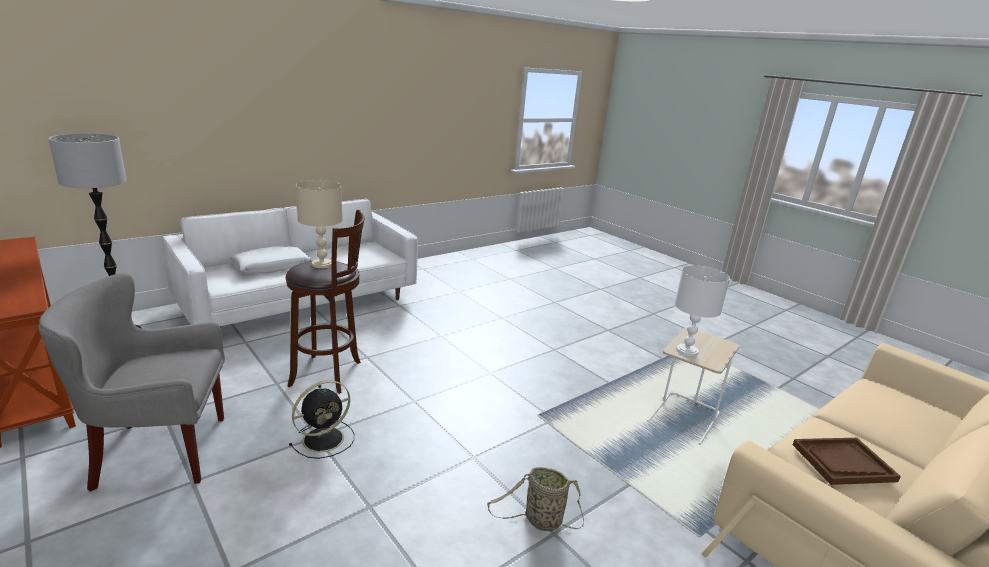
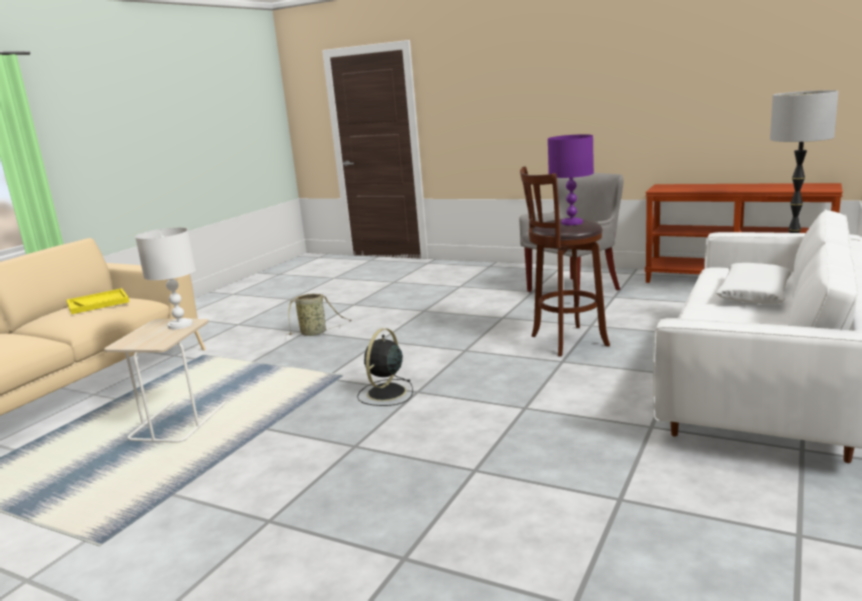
camera: 160 degrees right, 5 degrees down
black fan [289,380,354,459] -> black fan moved to [357,328,413,406]
beige table lamp [296,180,342,268] -> purple table lamp [548,134,594,225]
brown tray [793,438,901,485] -> yellow tray [66,288,129,314]

